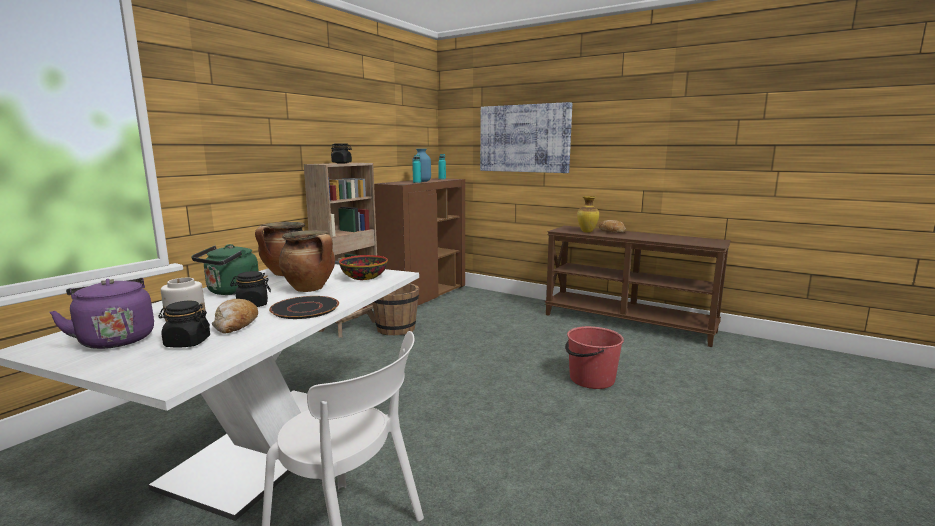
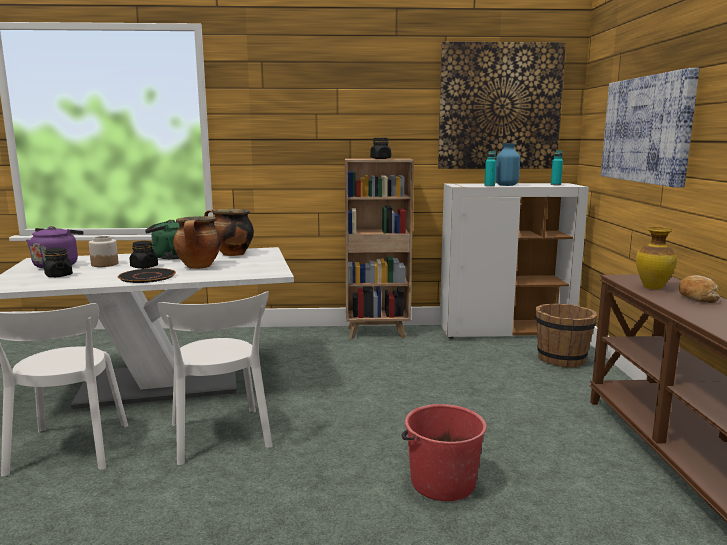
camera: 55 degrees right, 0 degrees up
bread [212,299,258,334] -> none
bowl [339,255,388,280] -> none
brown bucket [372,283,419,335] -> brown bucket moved to [535,304,597,367]
brown cabinet [374,178,465,306] -> white cabinet [440,183,589,339]
none -> white chair [158,291,272,465]
none -> picture [438,42,566,169]

